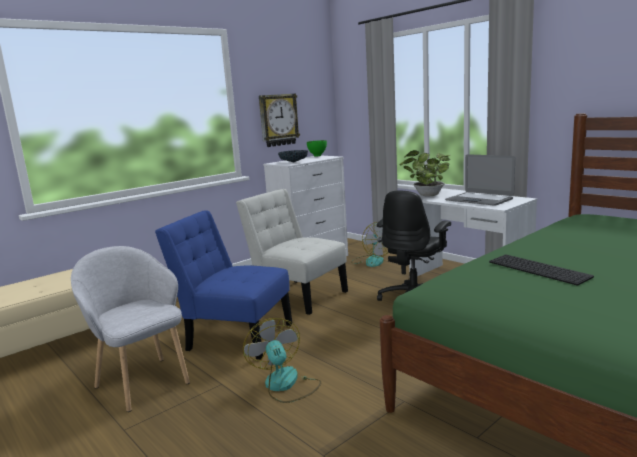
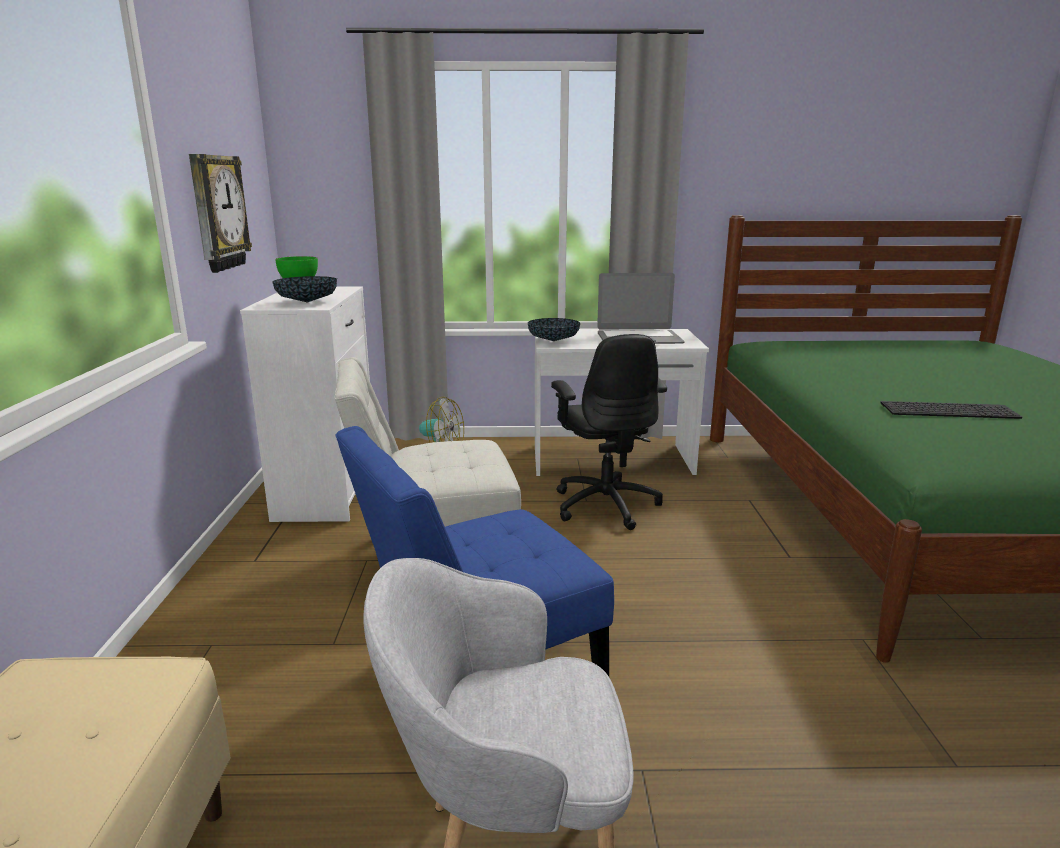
camera: 50 degrees left, 5 degrees up
fan [243,318,321,403] -> none
potted plant [400,150,450,197] -> bowl [528,318,580,341]

